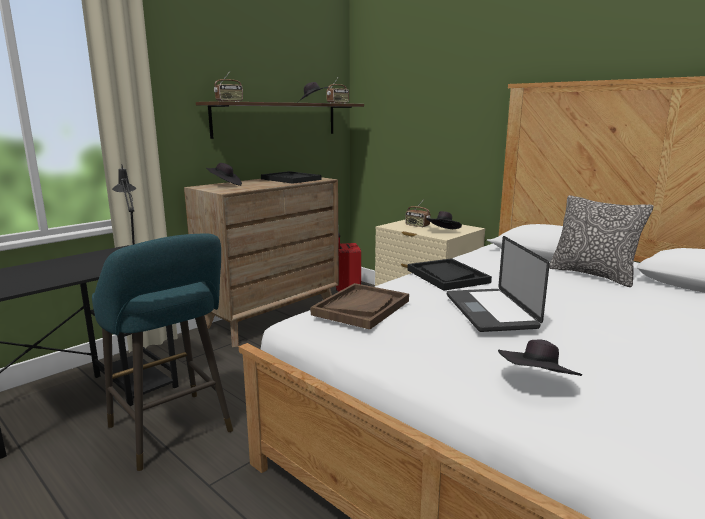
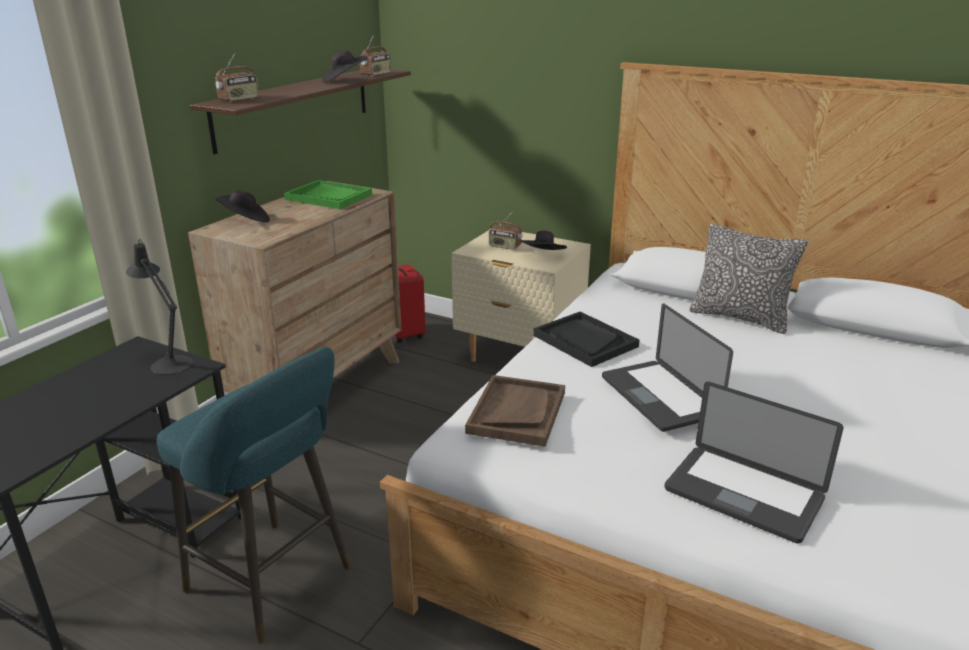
camera: 15 degrees left, 10 degrees up
black tray [261,171,321,184] -> green tray [284,180,372,209]
black hat [498,339,582,376] -> laptop [664,382,844,543]

